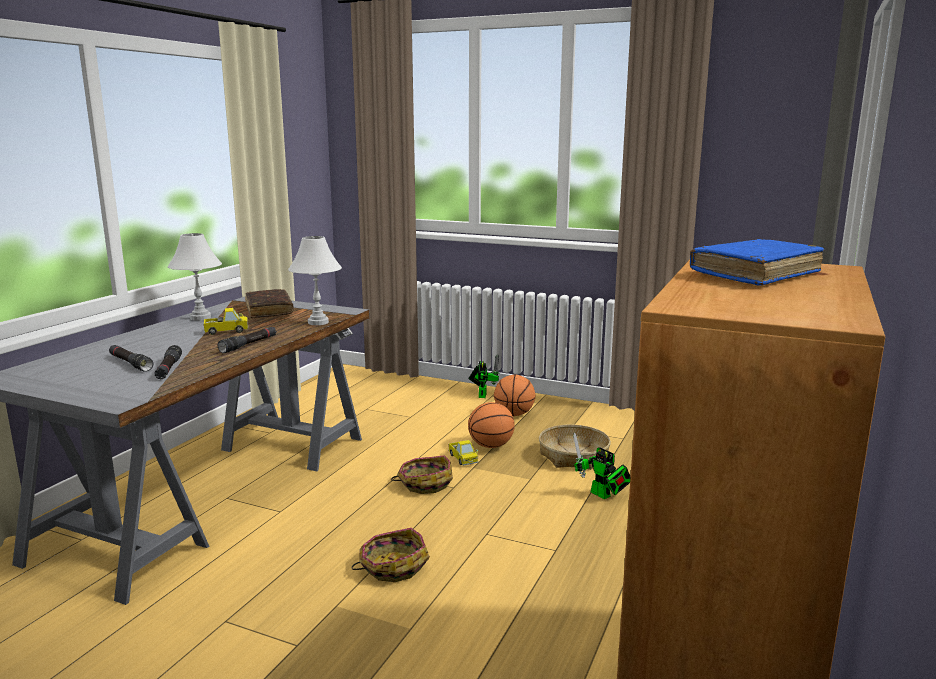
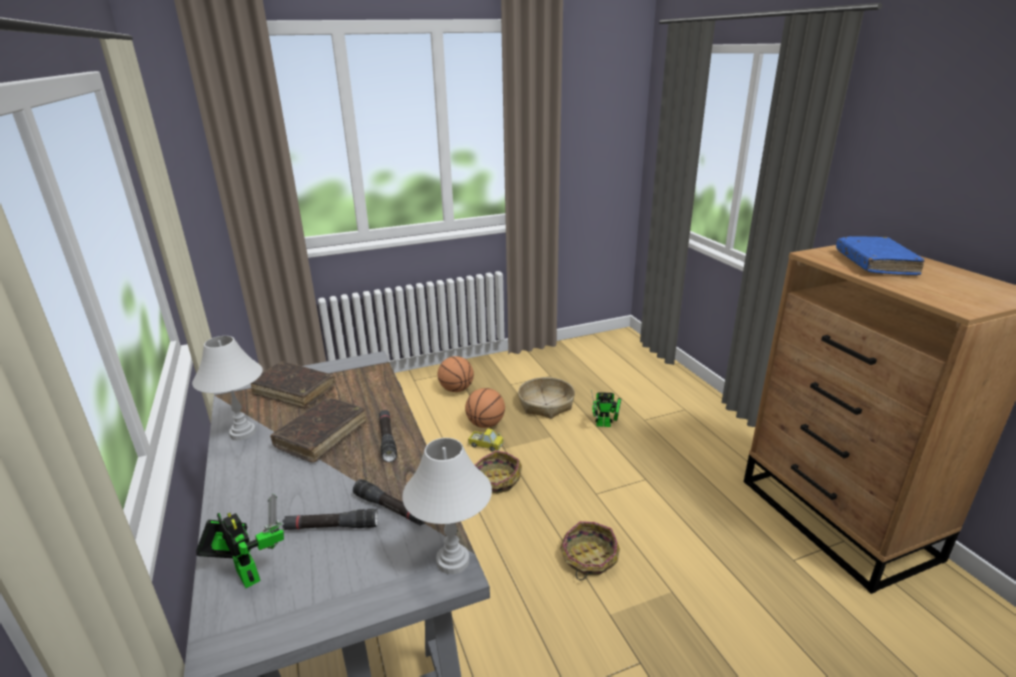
camera: 45 degrees left, 10 degrees up
toy truck [203,308,248,335] -> brown book [270,398,366,463]
white table lamp [288,236,342,325] -> white table lamp moved to [402,438,492,574]
toy robot [468,354,500,398] -> toy robot moved to [196,494,284,588]

